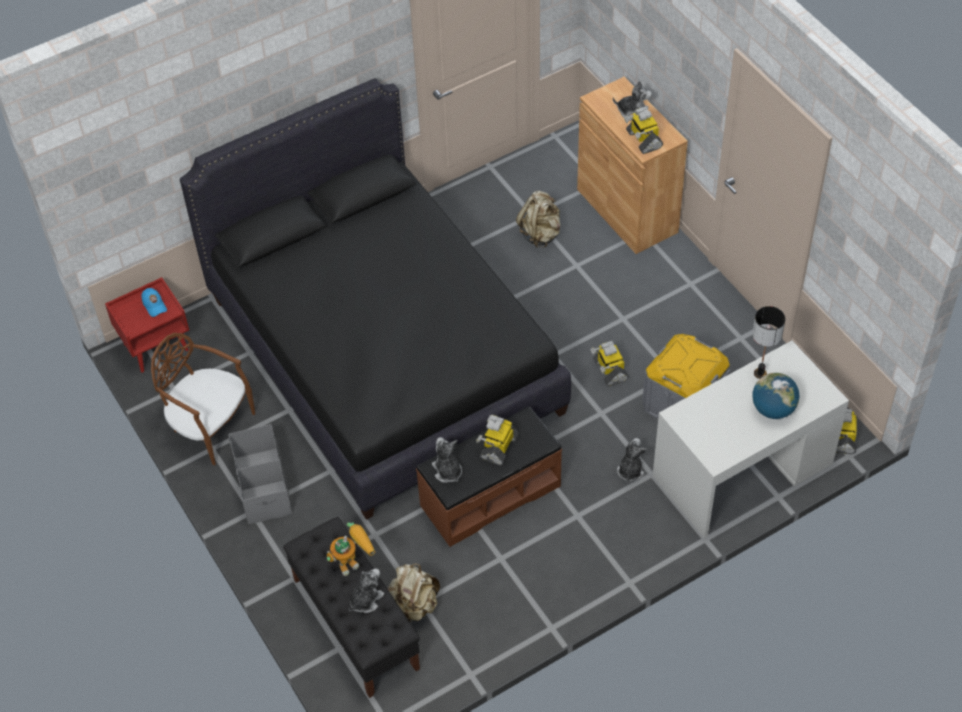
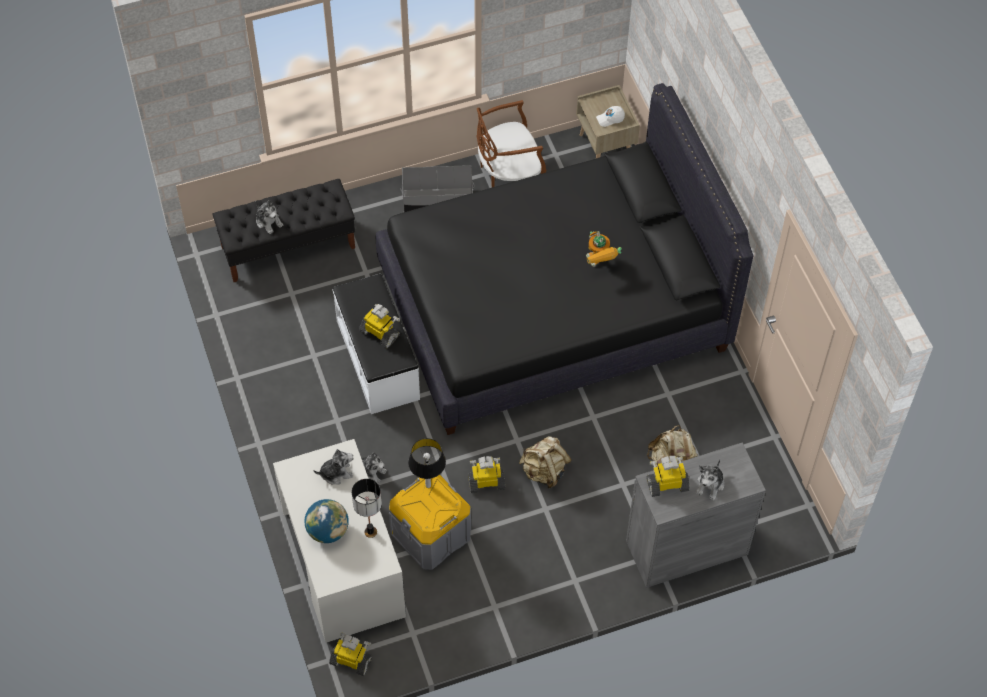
camera: 100 degrees right, 5 degrees up
red nightstand [105,277,189,372] -> beige nightstand [576,85,640,158]
blue cap [141,288,167,317] -> white cap [596,106,625,127]
brown chair [151,333,255,466] -> brown chair turned 150 degrees counterclockwise [476,100,546,187]
toy robot [327,522,376,576] -> toy robot moved to [586,231,622,267]
beige backpack [388,564,440,622] -> beige backpack moved to [519,436,572,489]
brown bench [416,406,562,547] -> white bench [332,273,420,414]
plush toy [432,437,462,483] -> plush toy moved to [313,449,353,485]
brown cabinet [577,77,688,254] -> grey cabinet [626,442,766,588]
none -> table lamp [408,438,446,488]

